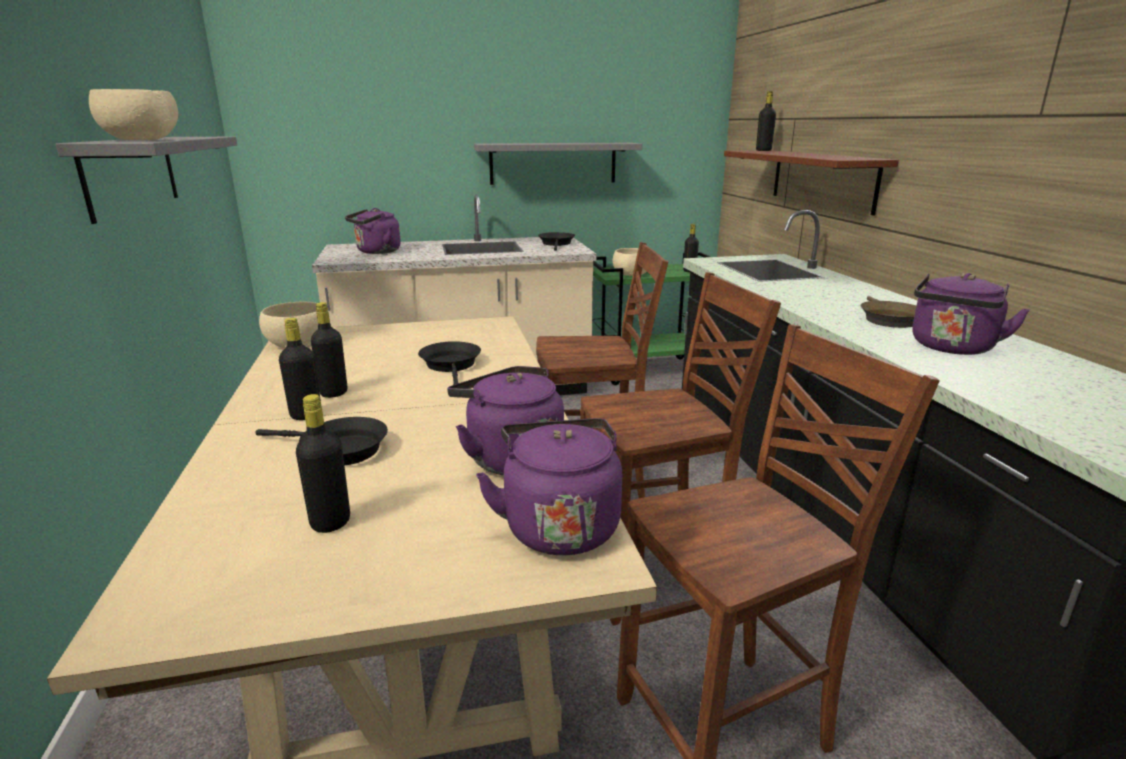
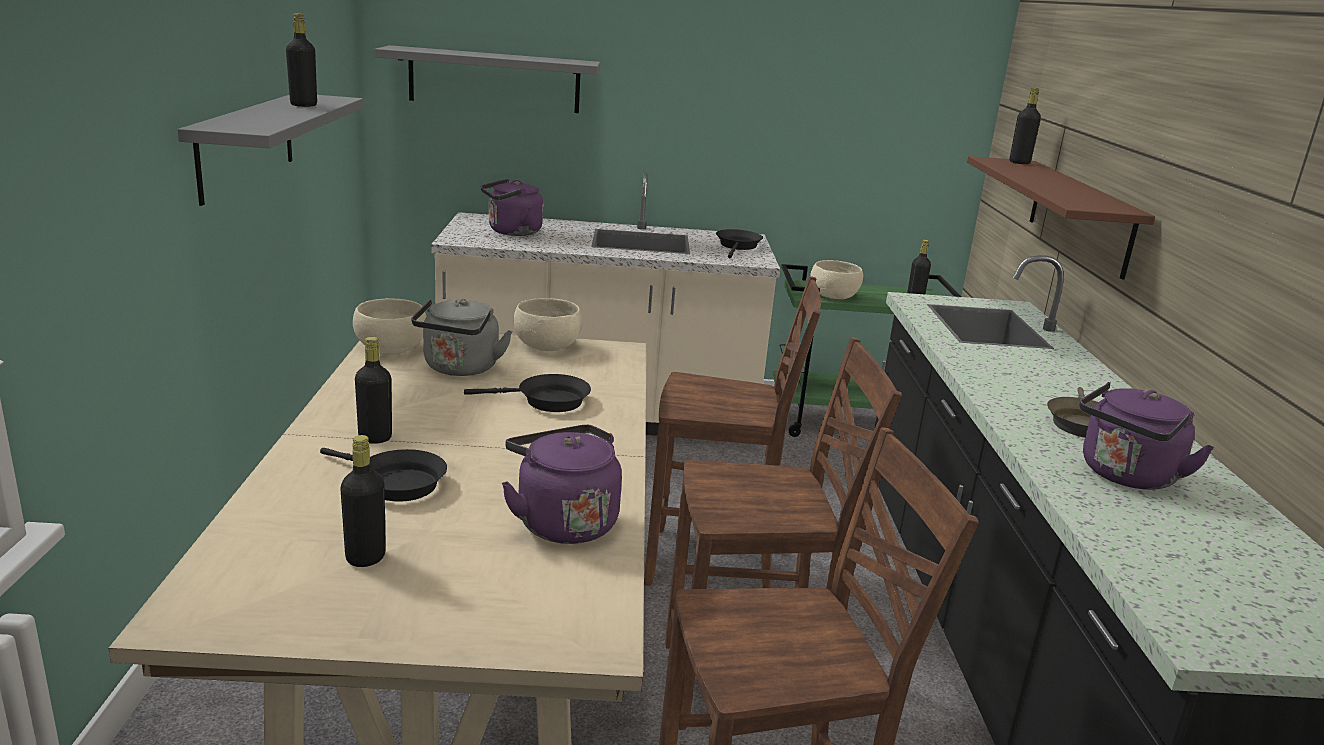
camera: 10 degrees right, 0 degrees up
beige bowl [89,89,178,140] -> beige bowl moved to [514,298,583,351]
black bottle [311,302,347,398] -> black bottle moved to [286,13,317,107]
black frying pan [418,341,481,385] -> black frying pan turned 90 degrees clockwise [464,374,591,412]
grey shelf [474,143,642,185] -> grey shelf moved to [374,45,600,113]
purple kettle [476,418,622,555] -> none
none -> grey kettle [411,298,512,376]

